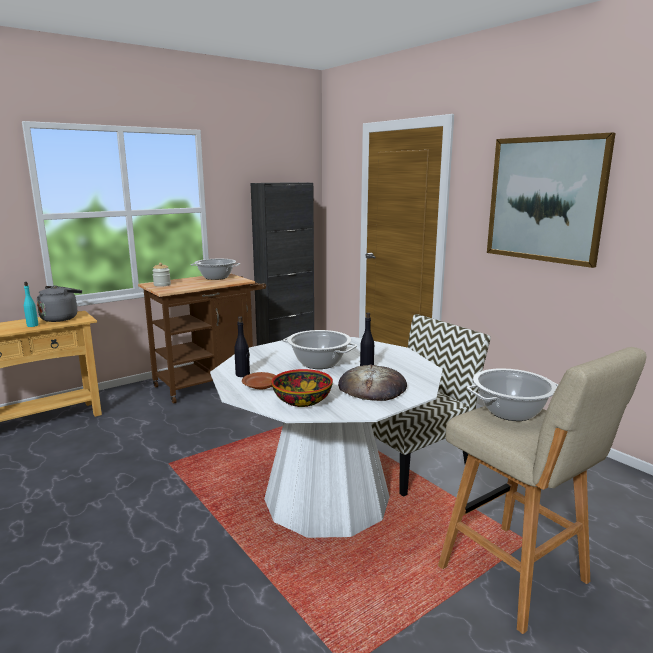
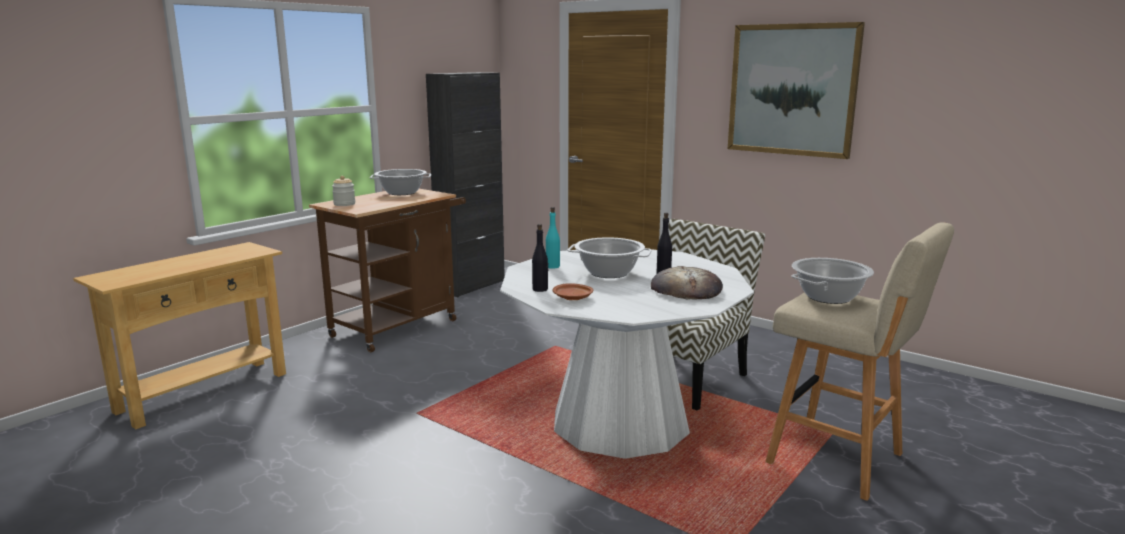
camera: 15 degrees left, 0 degrees up
turquoise bottle [24,282,39,327] -> turquoise bottle moved to [546,207,560,269]
grey kettle [37,285,82,322] -> none
bowl [272,369,333,407] -> none

